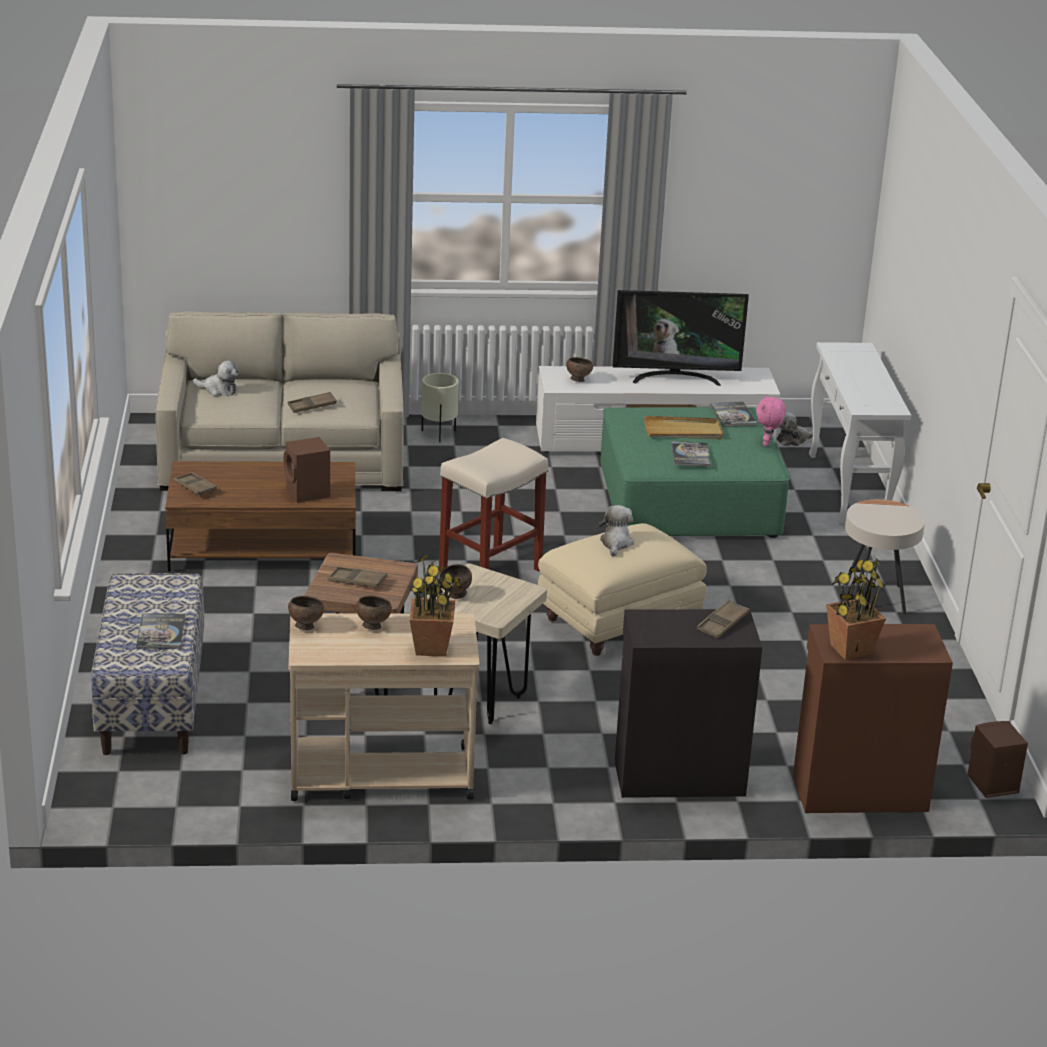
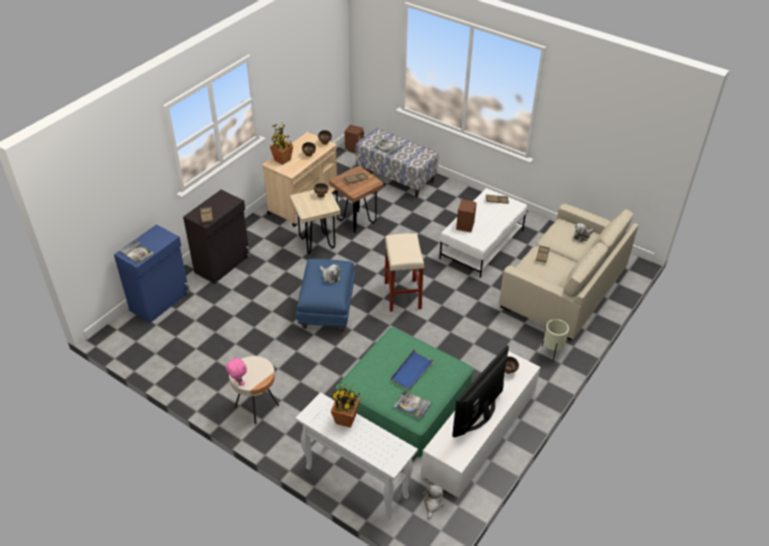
camera: 130 degrees right, 15 degrees up
brown coffee table [165,461,356,572] -> white coffee table [439,188,527,278]
beige ottoman [538,523,707,656] -> blue ottoman [296,259,355,331]
beige tray [644,416,723,439] -> blue tray [390,349,435,391]
book [672,441,711,467] -> book moved to [120,241,154,264]
pink plush toy [756,395,786,447] -> pink plush toy moved to [226,356,247,386]
brown cabinet [793,624,953,813] -> blue cabinet [114,224,190,323]
potted plant [826,556,886,660] -> potted plant moved to [331,382,361,428]
brown speaker [967,721,1028,798] -> brown speaker moved to [345,125,364,152]

